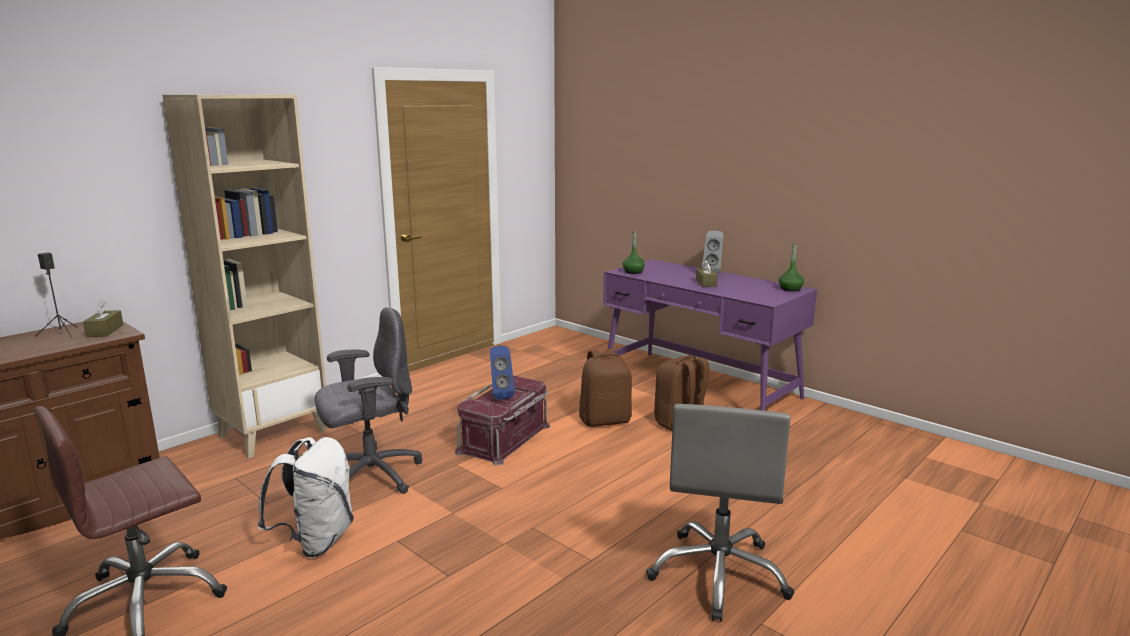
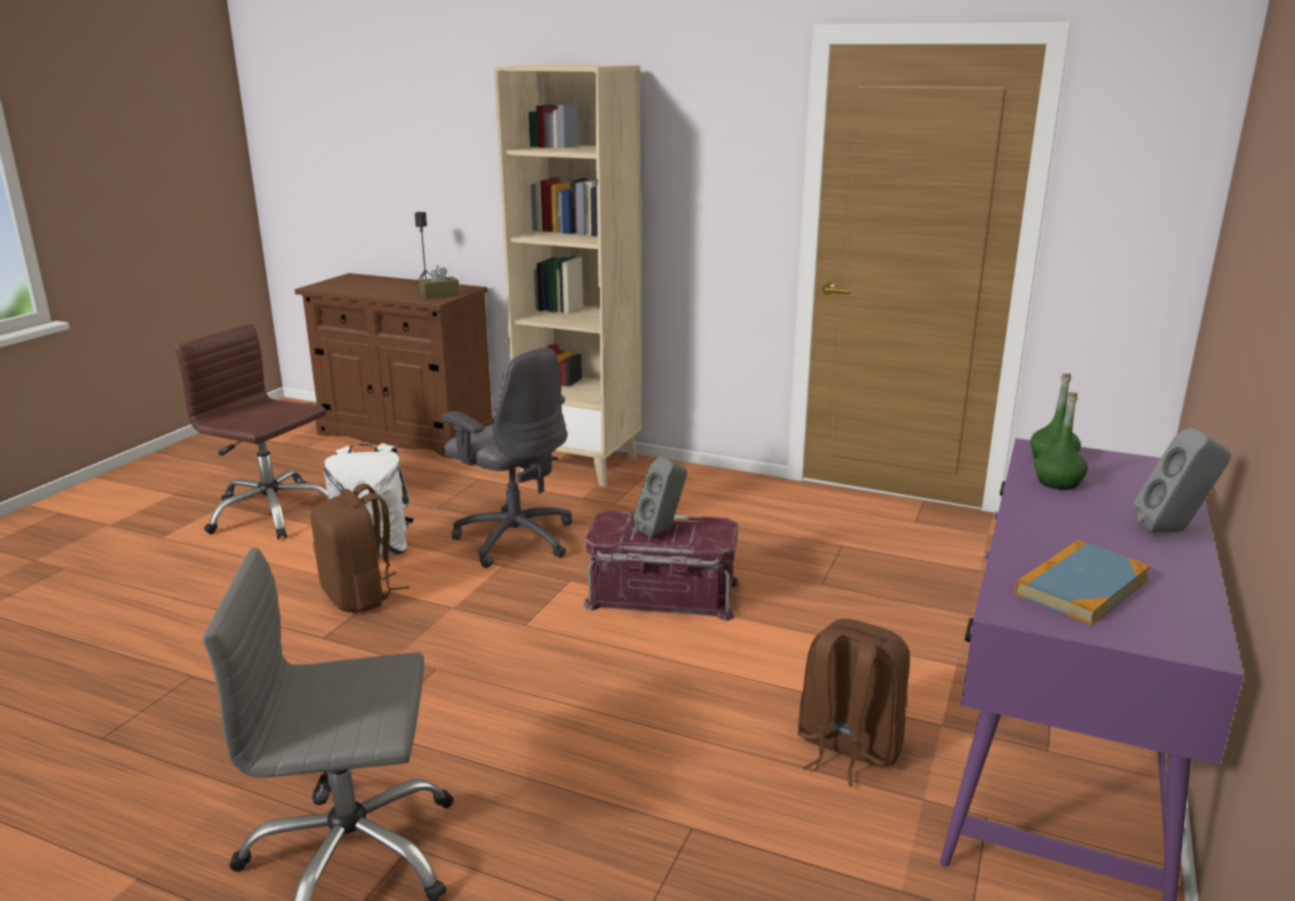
camera: 70 degrees right, 5 degrees up
blue speaker [490,346,515,400] -> grey speaker [633,457,687,537]
brown backpack [579,349,632,427] -> brown backpack moved to [311,484,409,613]
brown tissue box [696,260,718,287] -> none
green bottle [779,244,804,292] -> green bottle moved to [1034,392,1088,490]
none -> book [1015,540,1151,626]

